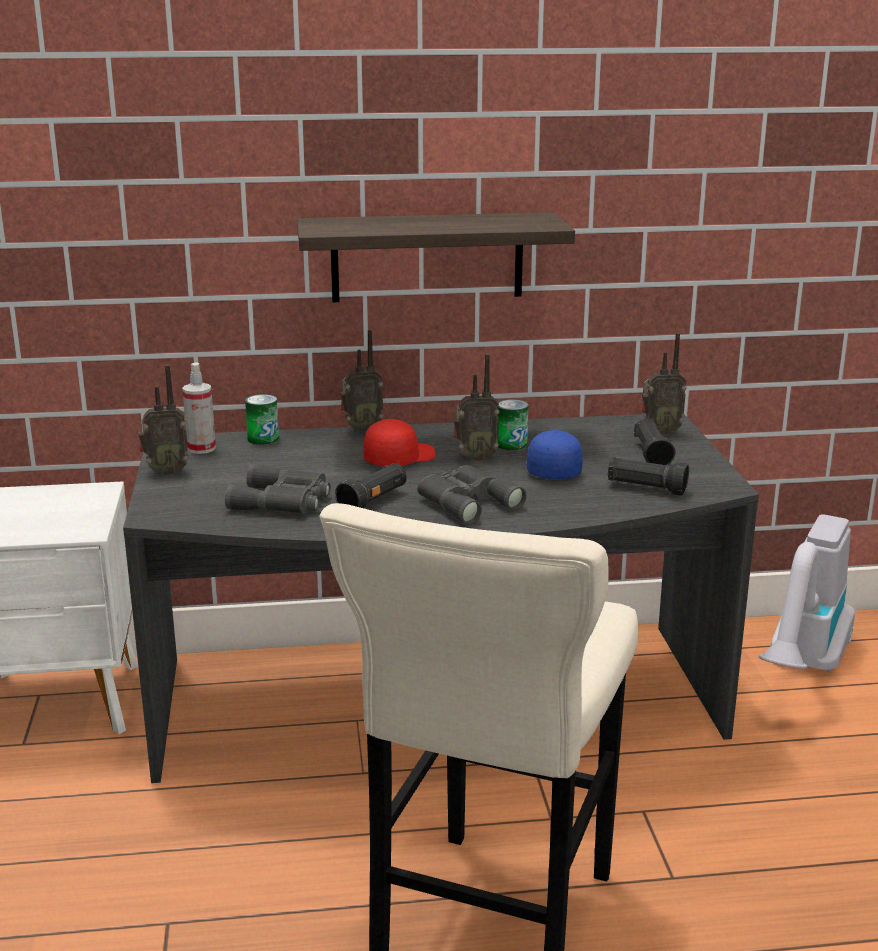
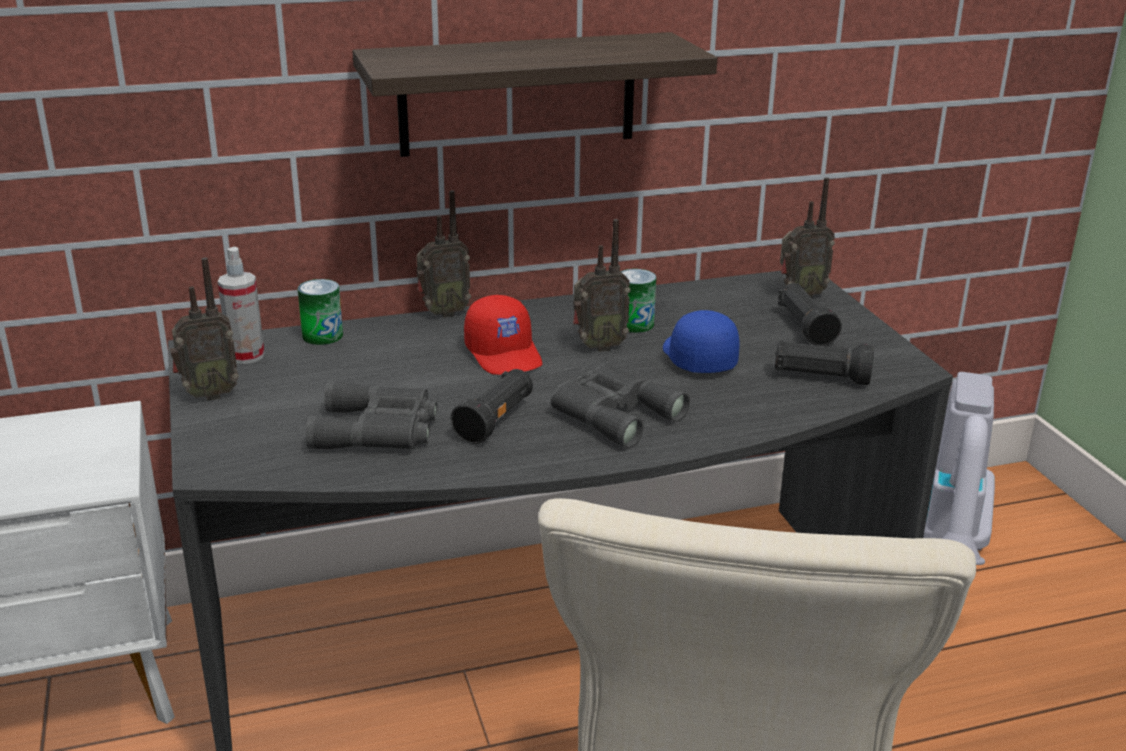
camera: 10 degrees left, 5 degrees up
red cap [363,419,436,467] -> red cap turned 120 degrees clockwise [464,295,542,375]

